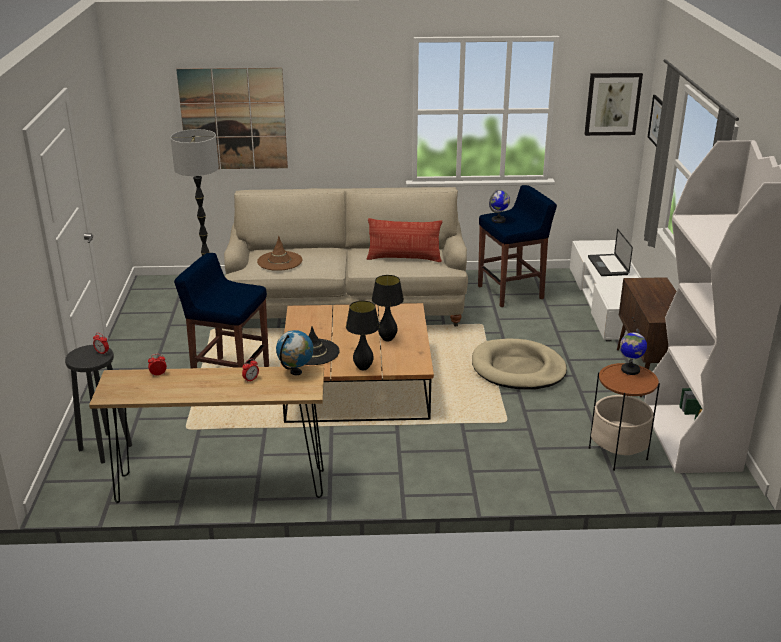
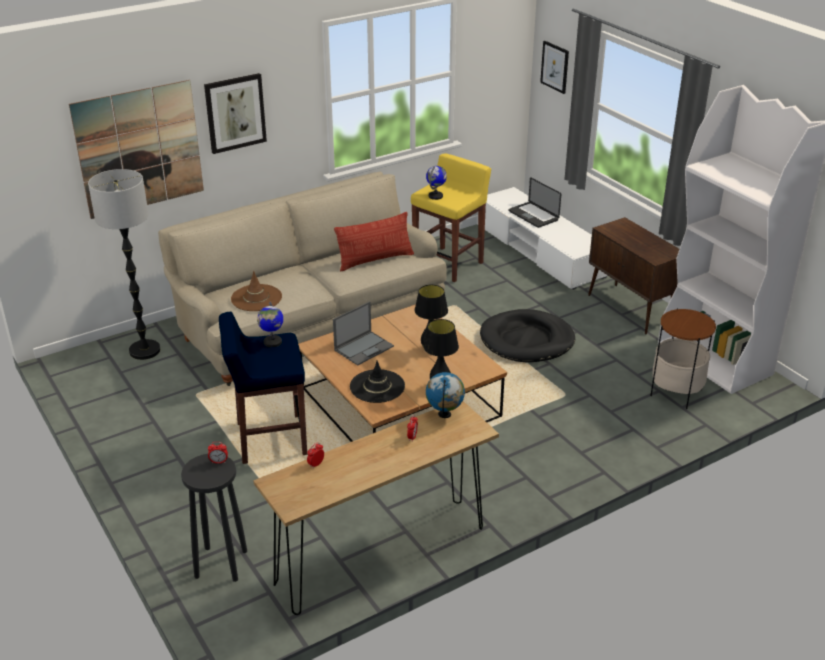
camera: 30 degrees left, 5 degrees up
beige dog bed [472,338,567,390] -> black dog bed [480,309,575,362]
blue stool [478,185,557,307] -> yellow stool [411,153,491,282]
picture [584,73,643,136] -> picture moved to [204,73,267,154]
globe [620,329,647,375] -> globe moved to [257,302,283,348]
none -> laptop [333,301,394,365]

